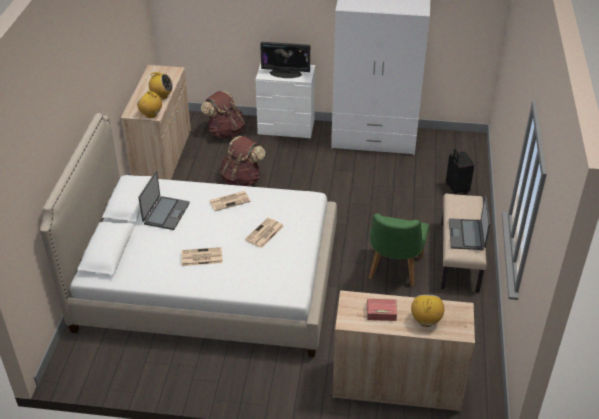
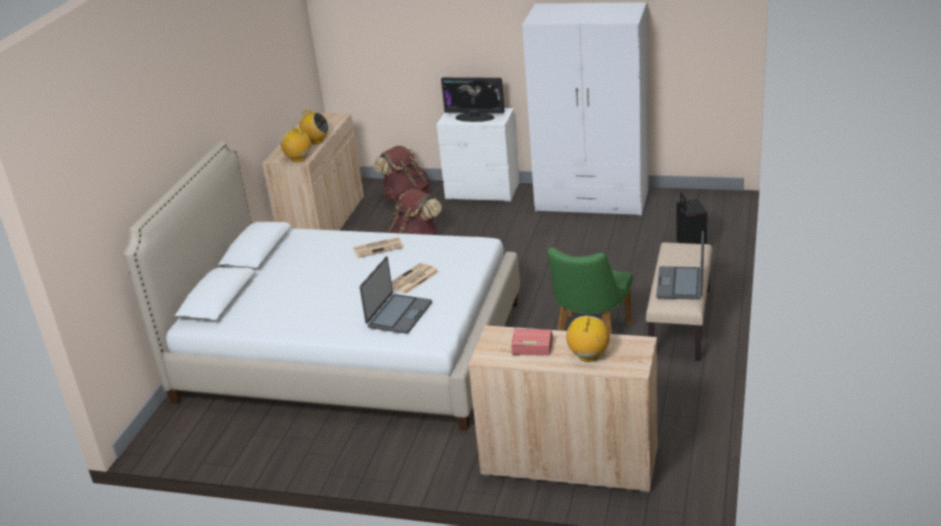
camera: 10 degrees right, 10 degrees down
laptop [138,171,190,230] -> laptop moved to [359,256,432,334]
newspaper [181,247,223,266] -> none

